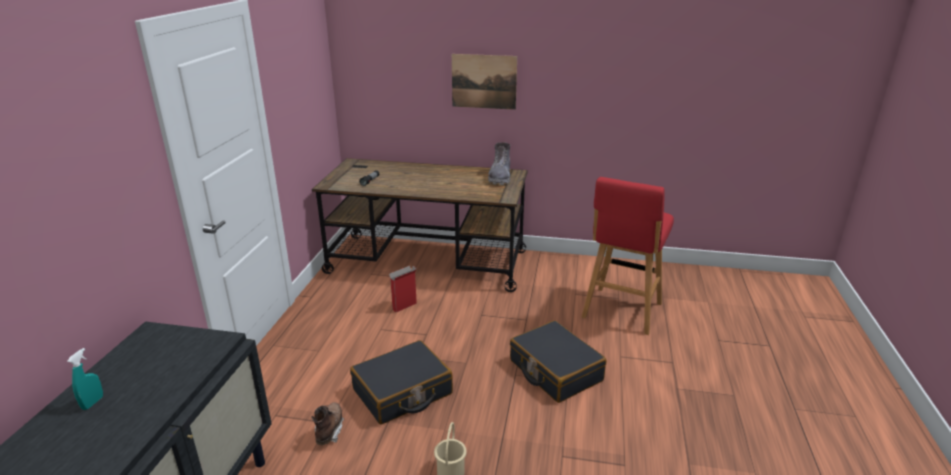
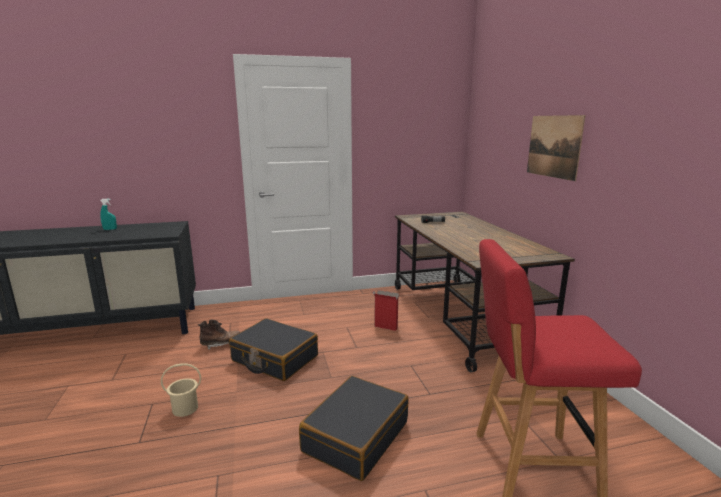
camera: 65 degrees right, 10 degrees down
grey boot [488,142,510,185] -> none

